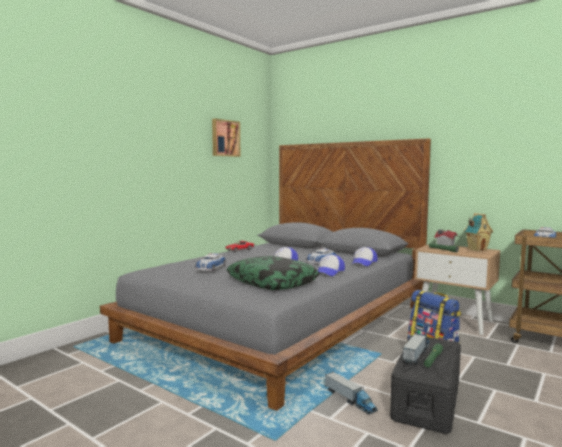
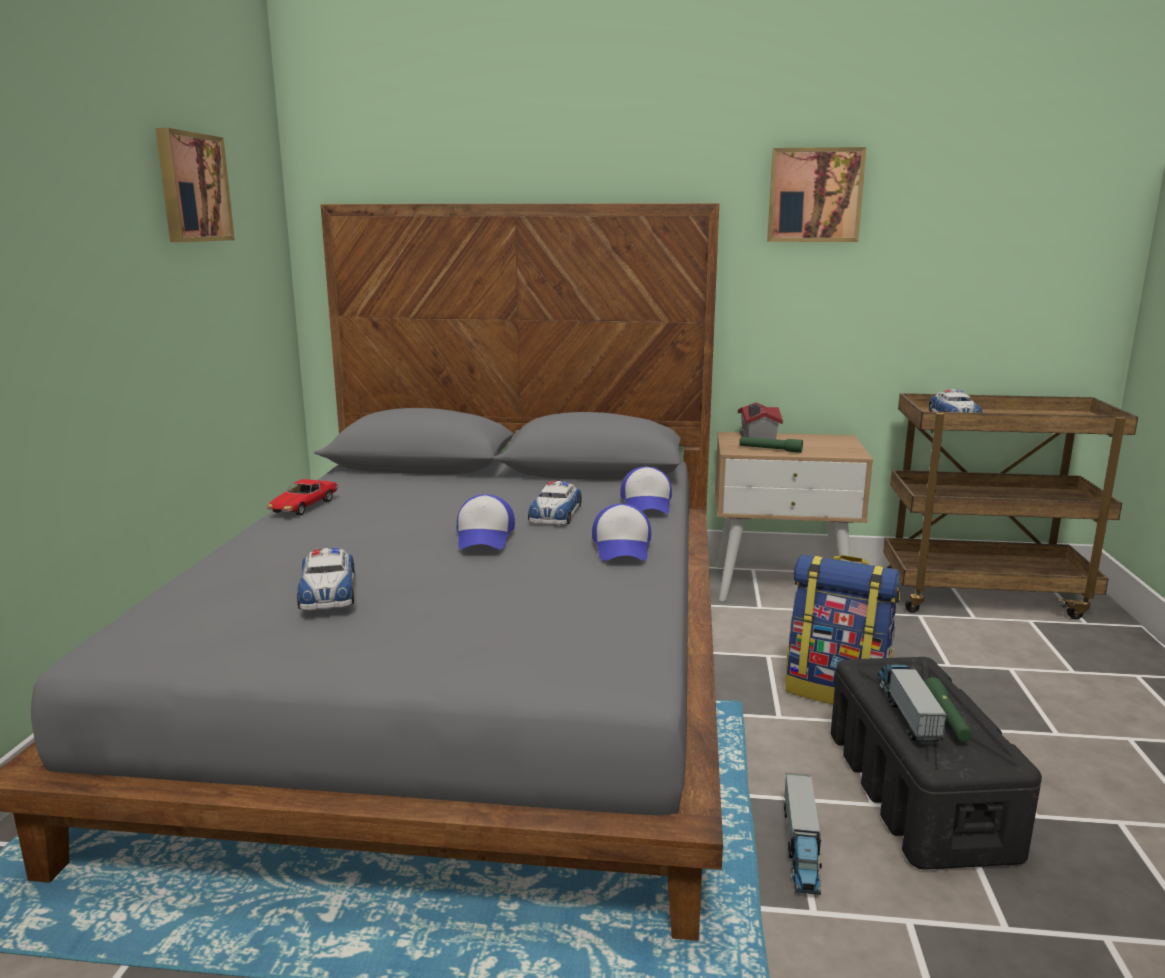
camera: 30 degrees left, 10 degrees up
pillow [227,256,319,290] -> none
toy truck [325,372,378,414] -> toy truck turned 75 degrees clockwise [784,773,822,895]
toy house [464,213,493,251] -> none
none -> picture [767,147,866,242]

